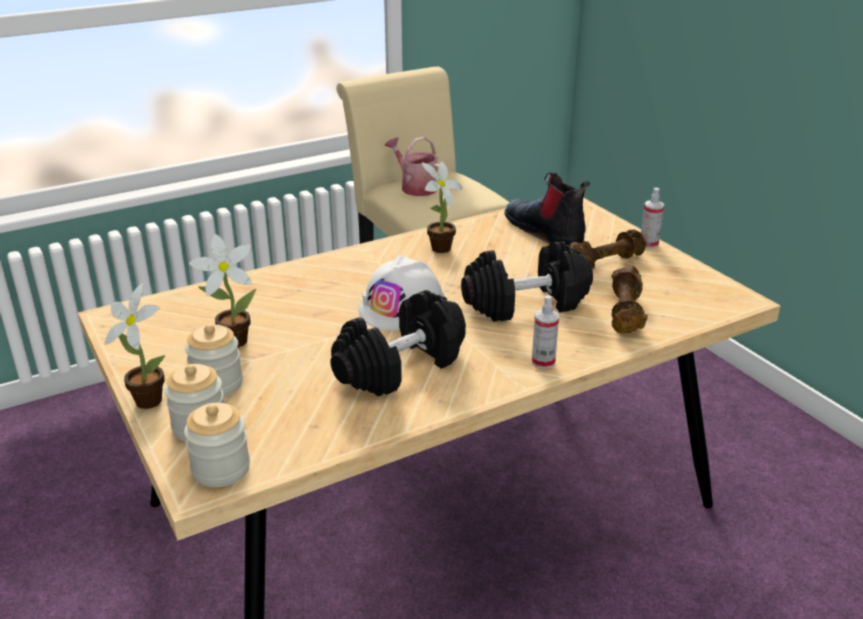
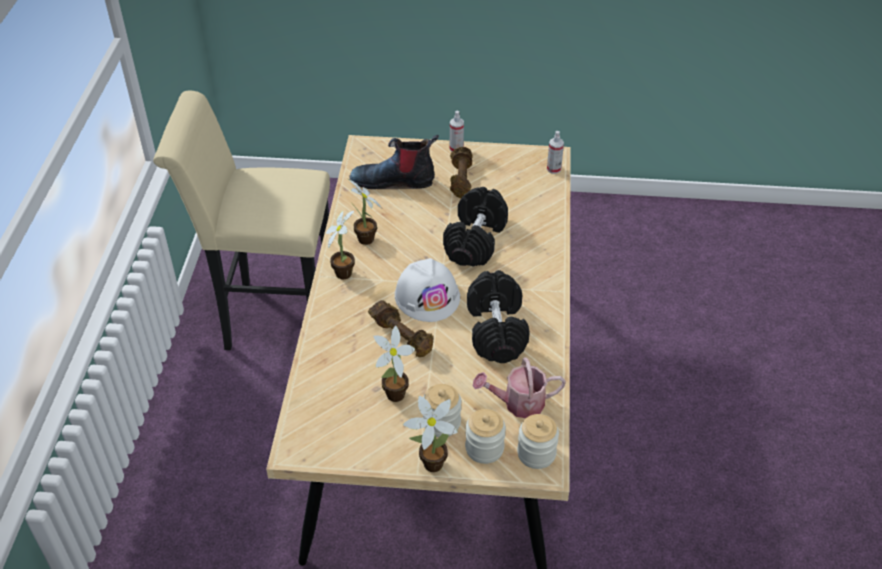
camera: 55 degrees left, 15 degrees up
watering can [385,137,439,196] -> watering can moved to [473,357,566,418]
spray bottle [532,295,559,369] -> spray bottle moved to [547,131,564,174]
brown dumbbell [612,265,648,334] -> brown dumbbell moved to [368,300,434,357]
none -> potted plant [326,211,355,279]

